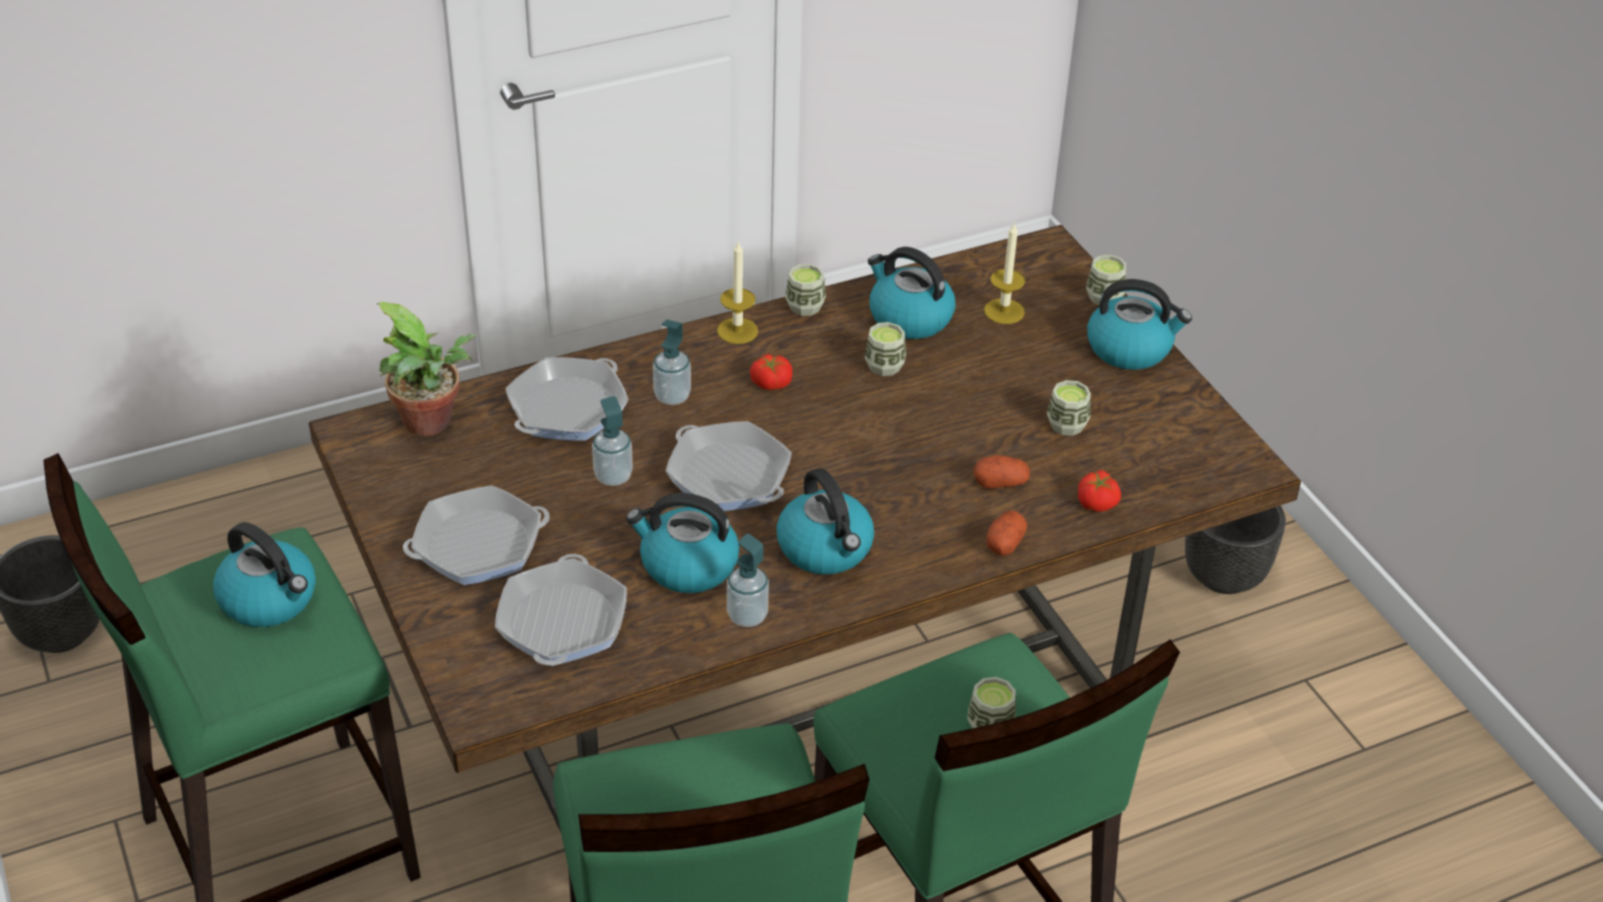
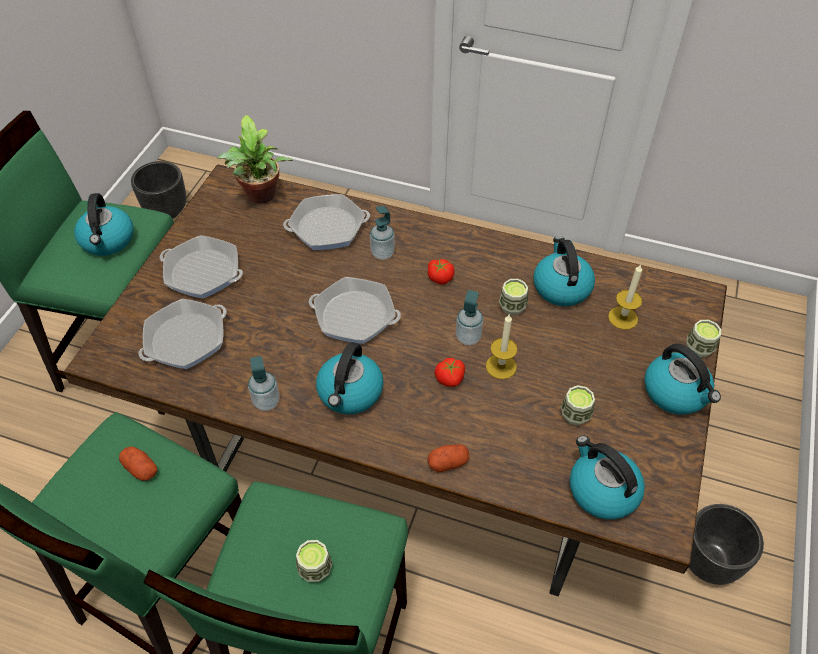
camera: 45 degrees right, 10 degrees up
soap dispenser [592,396,633,486] -> soap dispenser moved to [456,290,483,345]
kettle [626,493,739,593] -> kettle moved to [570,436,645,520]
frying pan [666,421,792,511] -> frying pan turned 75 degrees counterclockwise [309,277,401,344]
candle [717,242,758,344] -> candle moved to [486,315,517,379]
cup [785,264,826,316] -> none
potato [974,455,1030,489] -> potato moved to [119,446,157,481]
tomato [1078,470,1121,512] -> tomato moved to [434,358,465,387]

